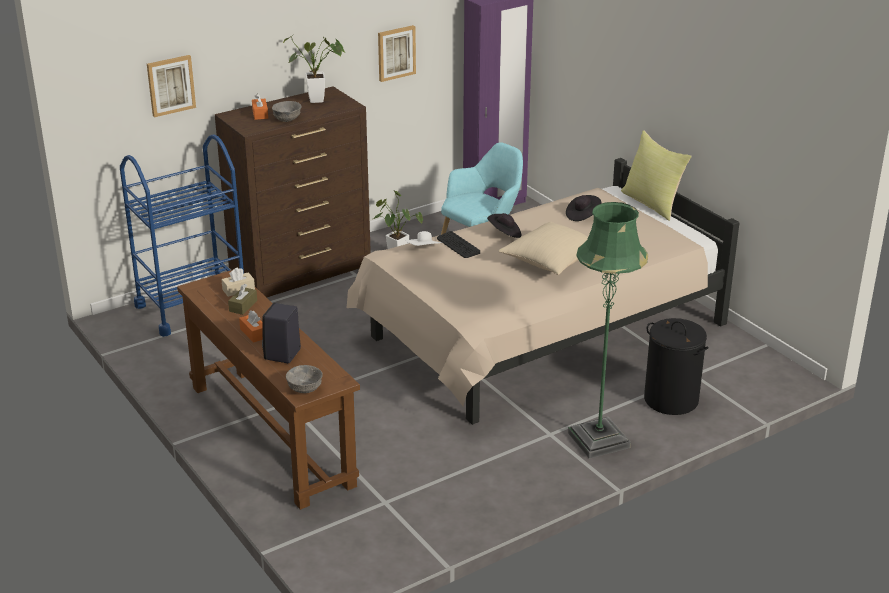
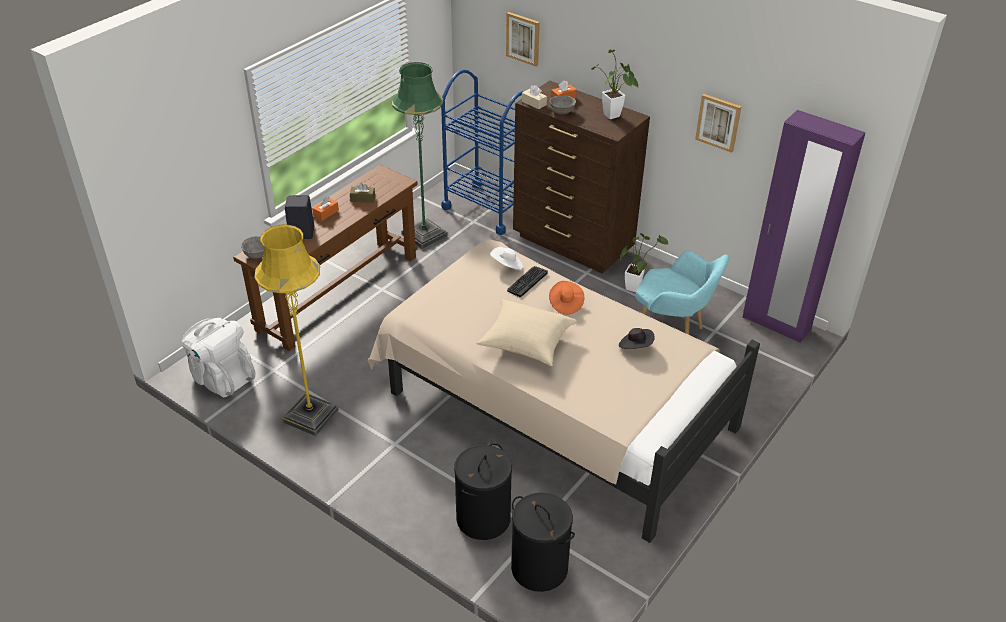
camera: 70 degrees right, 10 degrees up
beige tissue box [221,268,255,297] -> beige tissue box moved to [522,85,547,109]
black hat [487,213,521,238] -> orange hat [549,281,584,315]
green floor lamp [568,202,648,459] -> green floor lamp moved to [392,62,448,249]
yellow pillow [621,130,692,221] -> none
none -> white backpack [182,318,255,398]
none -> yellow floor lamp [255,224,339,436]
none -> black laundry basket [511,492,575,592]

